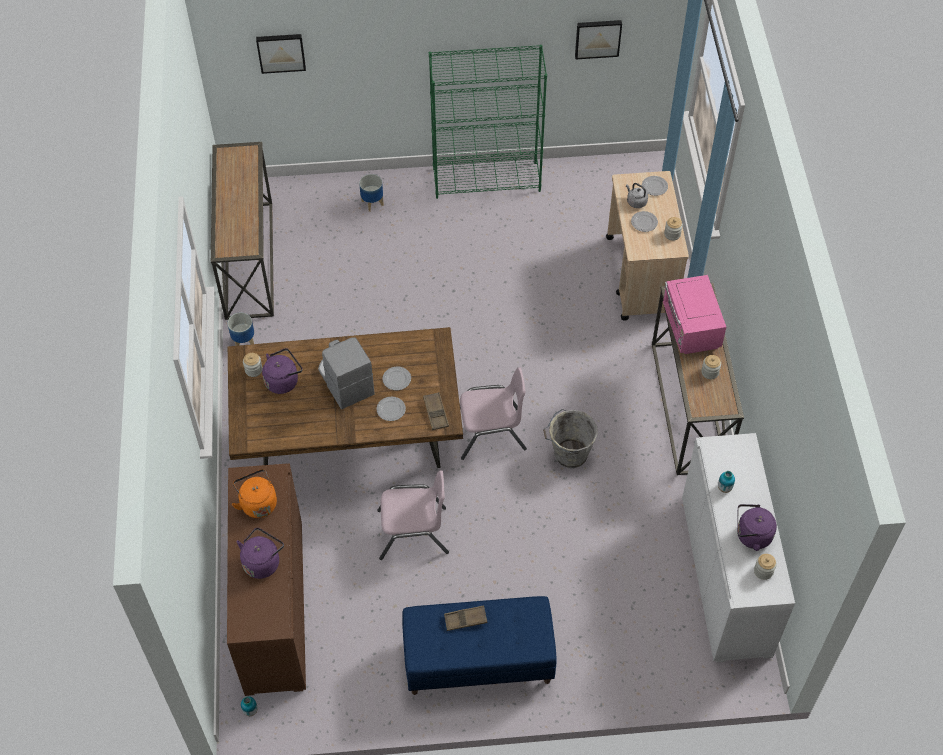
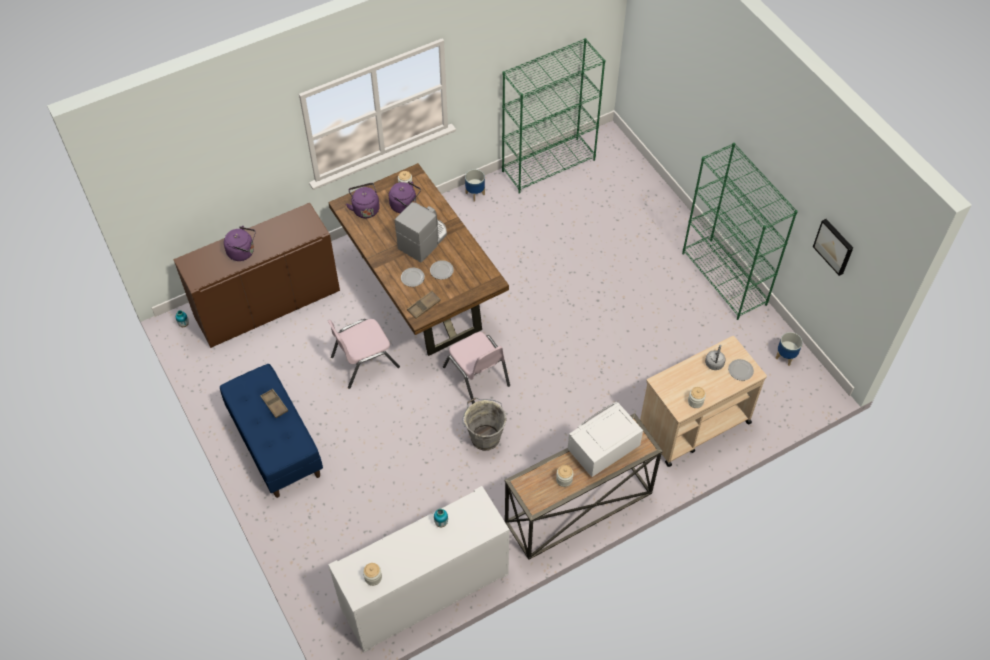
camera: 65 degrees right, 0 degrees up
console table [211,142,274,320] -> green bookcase [502,38,605,194]
orange kettle [232,469,277,518] -> none
picture [256,34,306,74] -> none
planter [359,174,384,212] -> planter moved to [776,332,803,366]
pink chair [378,471,449,560] -> pink chair turned 90 degrees clockwise [328,319,400,389]
plate [631,211,658,232] -> none
pink microwave [663,275,726,354] -> white microwave [568,402,643,477]
purple kettle [737,504,777,551] -> purple kettle moved to [346,183,380,218]

